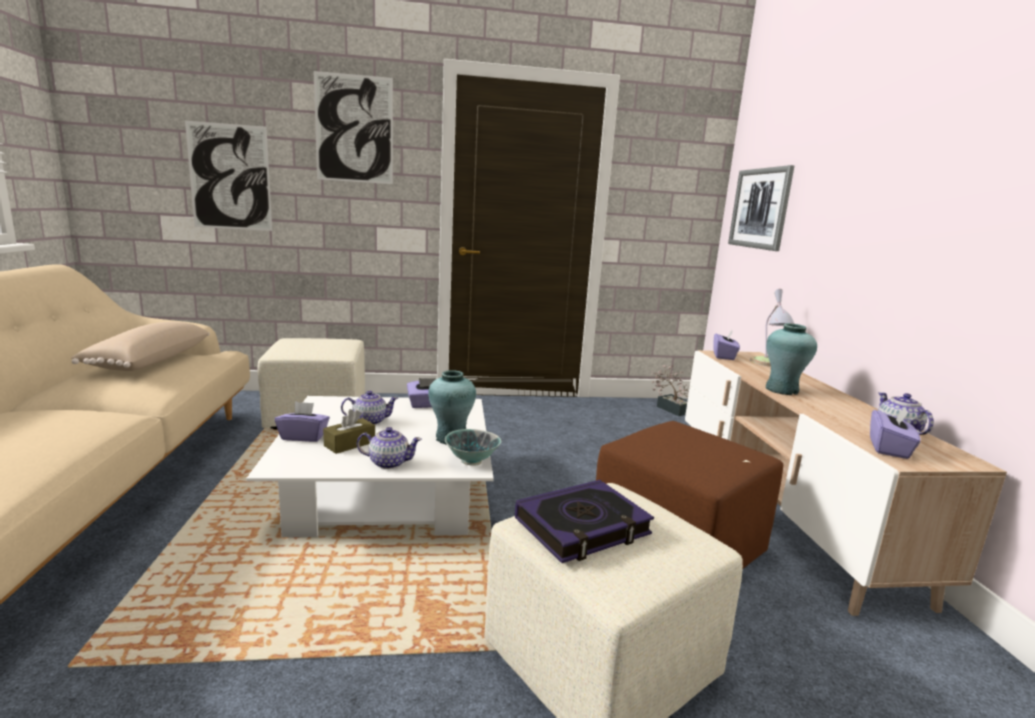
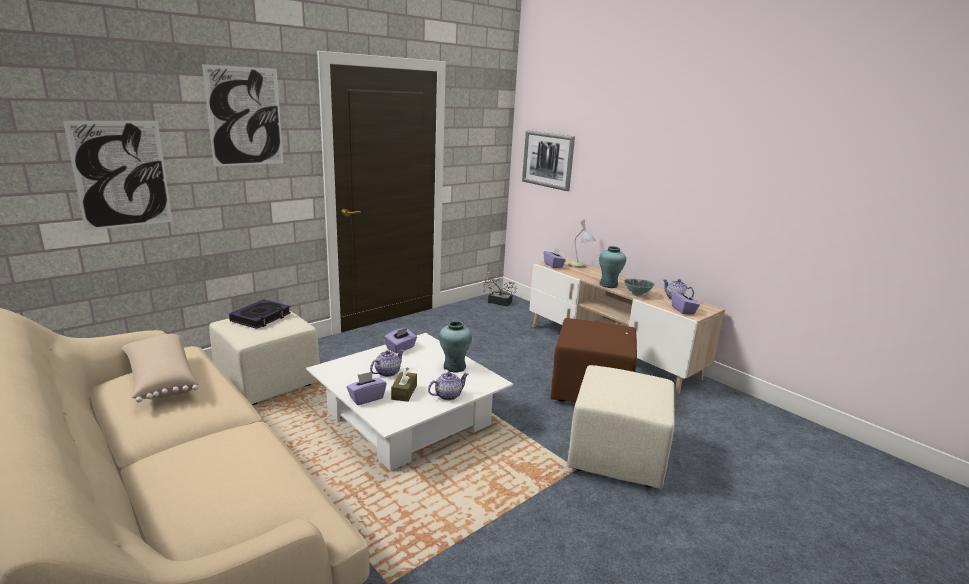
camera: 35 degrees left, 5 degrees up
bowl [445,429,501,466] -> bowl moved to [624,278,655,296]
book [515,480,654,563] -> book moved to [229,299,291,329]

